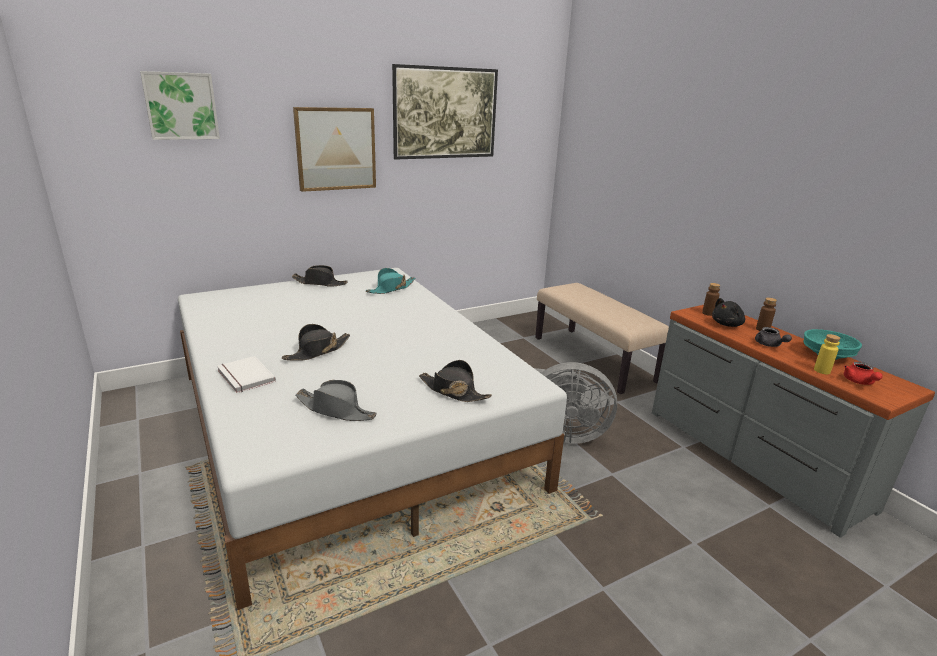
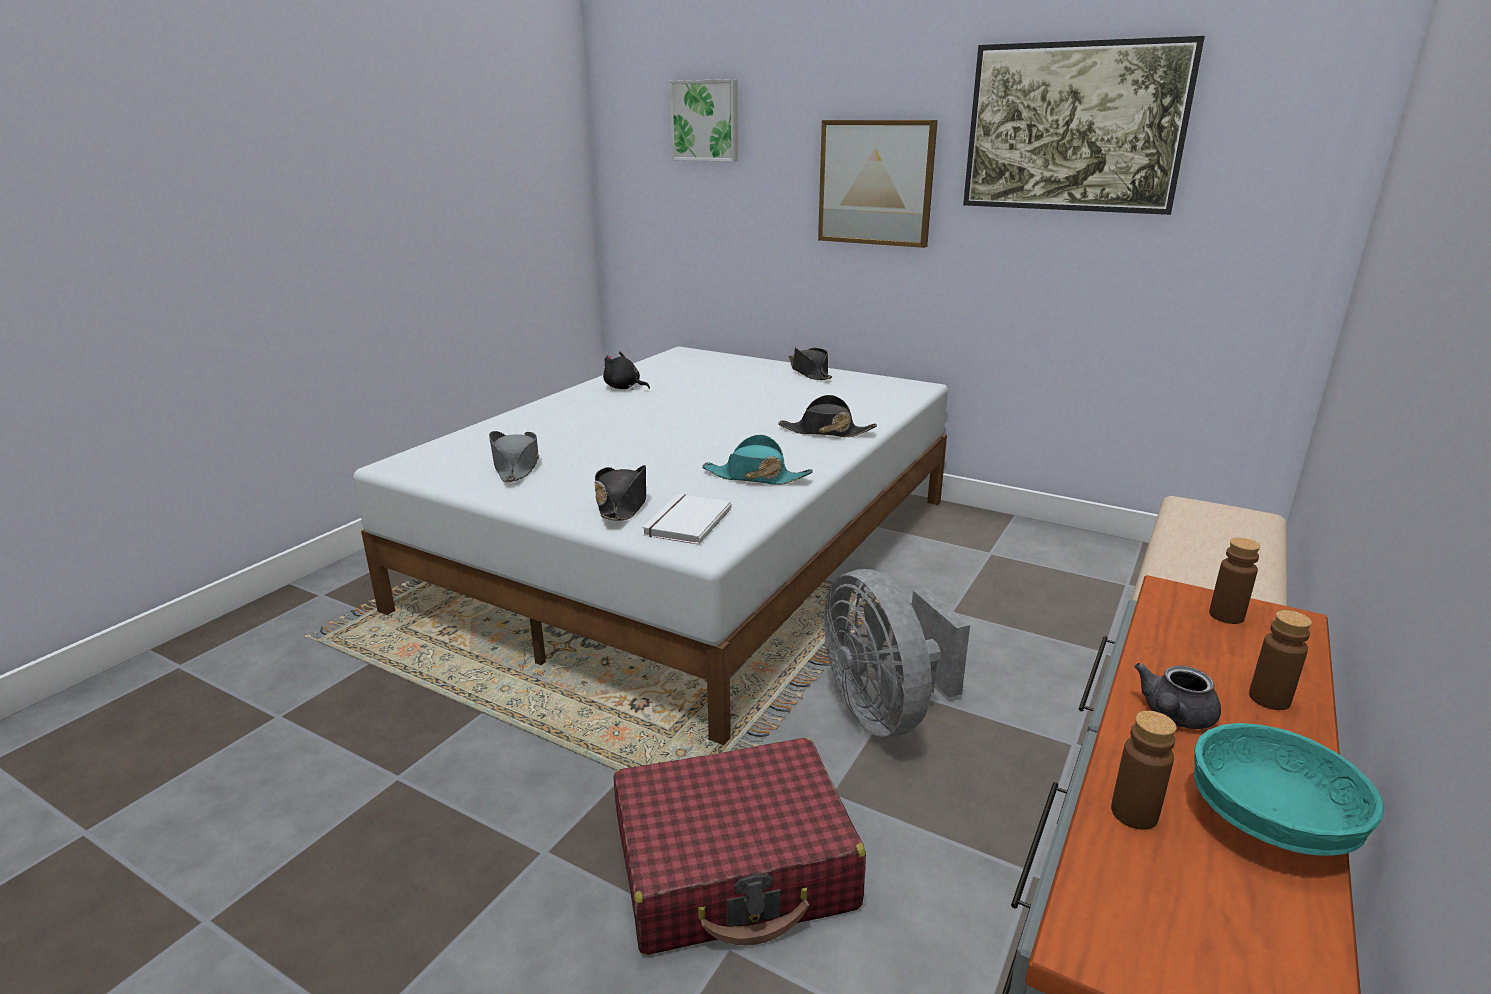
camera: 60 degrees right, 0 degrees up
white book [217,356,276,393] -> white book moved to [642,494,731,545]
black hat [282,324,350,360] -> black hat moved to [778,395,877,437]
turquoise hat [366,268,415,294] -> turquoise hat moved to [702,435,813,485]
black plush toy [712,298,745,327] -> black plush toy moved to [603,352,650,390]
yellow bottle [814,334,841,374] -> brown bottle [1111,711,1176,830]
red teapot [844,362,883,385] -> none
none -> red suitcase [614,738,866,955]

